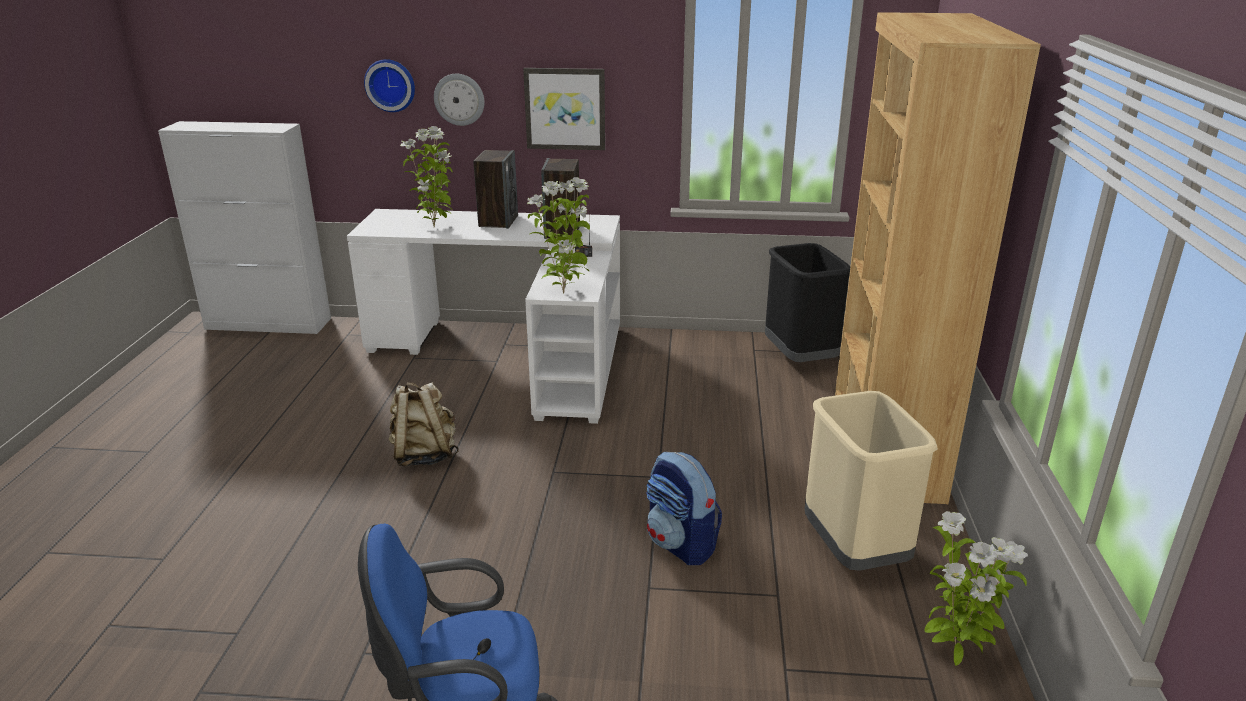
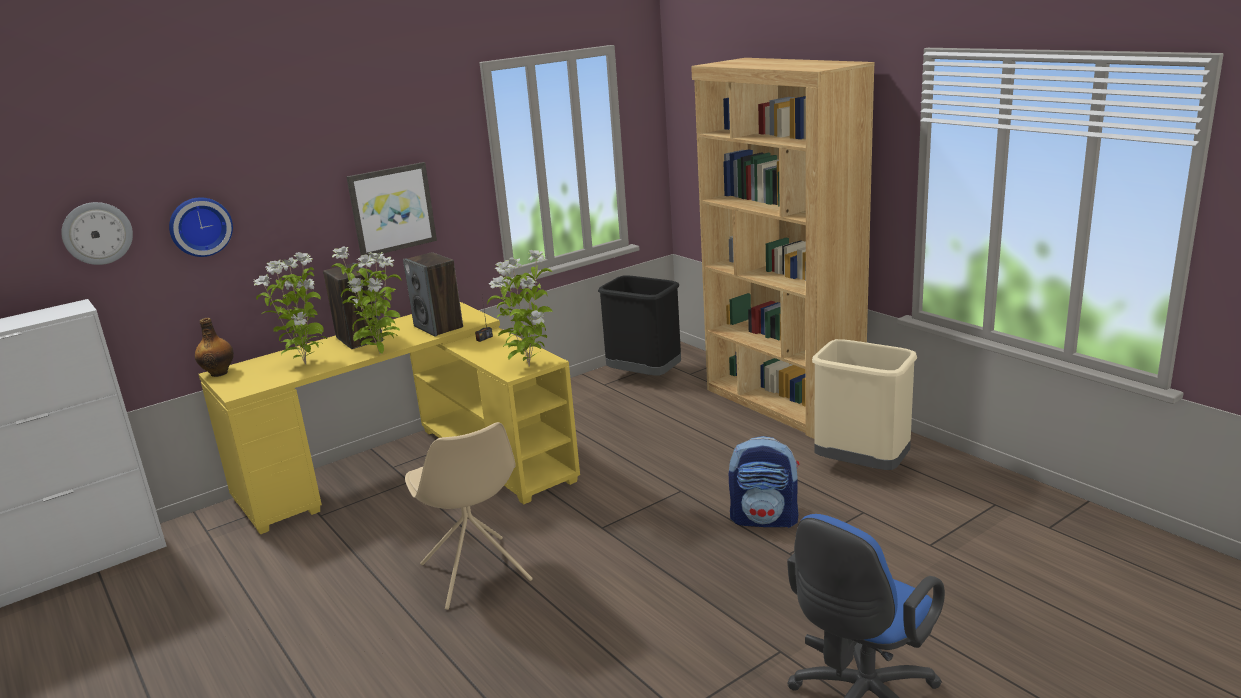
camera: 40 degrees left, 5 degrees down
white desk [347,209,620,424] -> yellow desk [199,302,580,535]
beige backpack [388,382,459,467] -> beige chair [405,422,533,610]
wall clock [434,74,485,126] -> wall clock moved to [61,202,133,265]
potted plant [925,511,1028,666] -> potted plant moved to [331,246,401,354]
none -> bottle [195,318,234,377]

